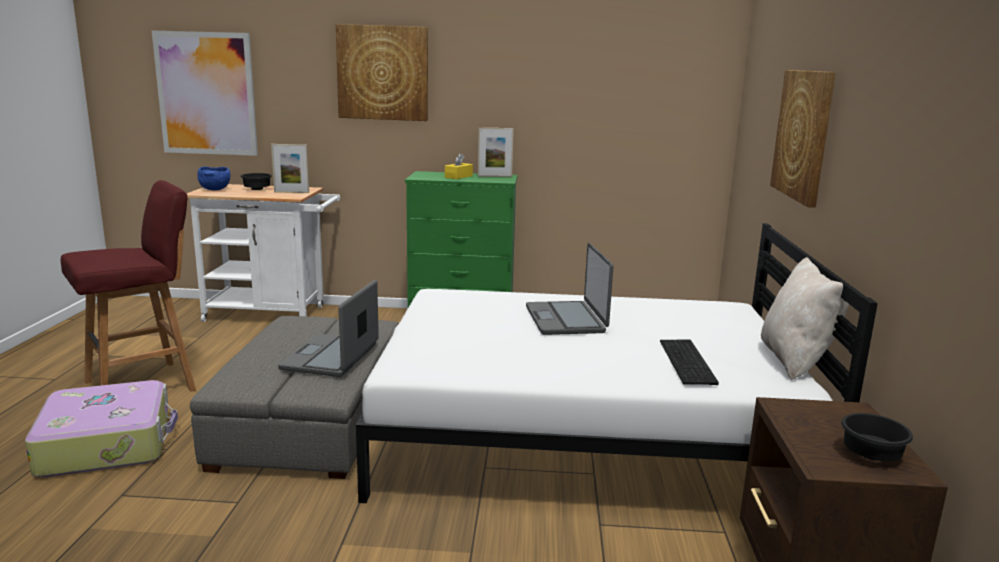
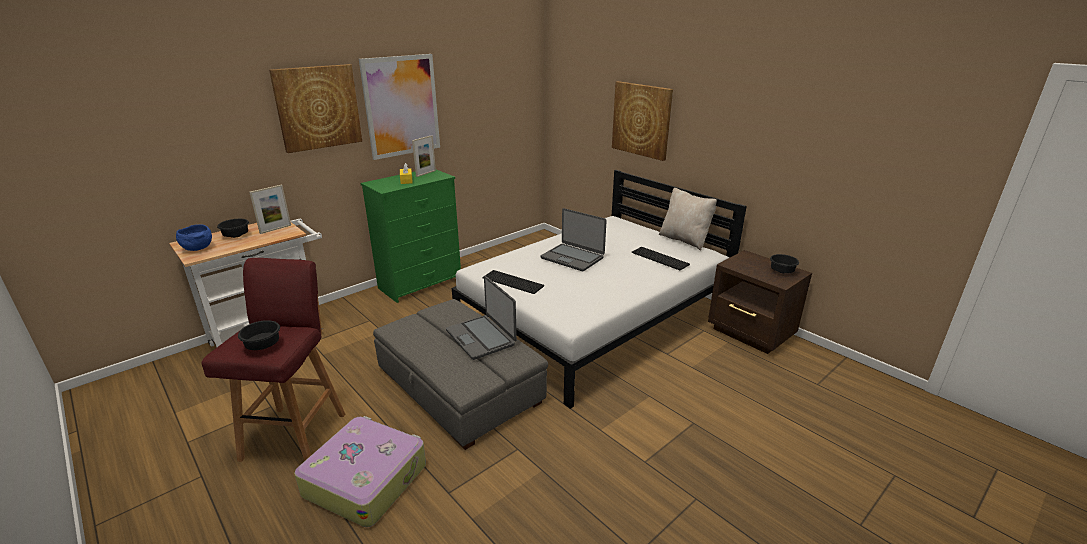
camera: 45 degrees left, 10 degrees up
picture [152,31,258,156] -> picture moved to [359,54,440,160]
none -> black bowl [238,320,280,350]
none -> keyboard [483,270,544,294]

